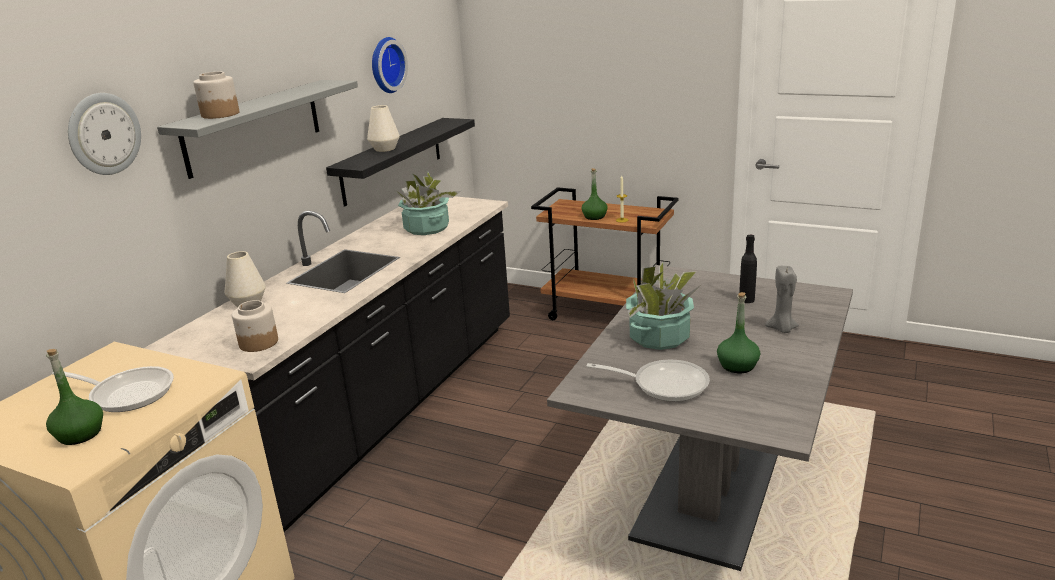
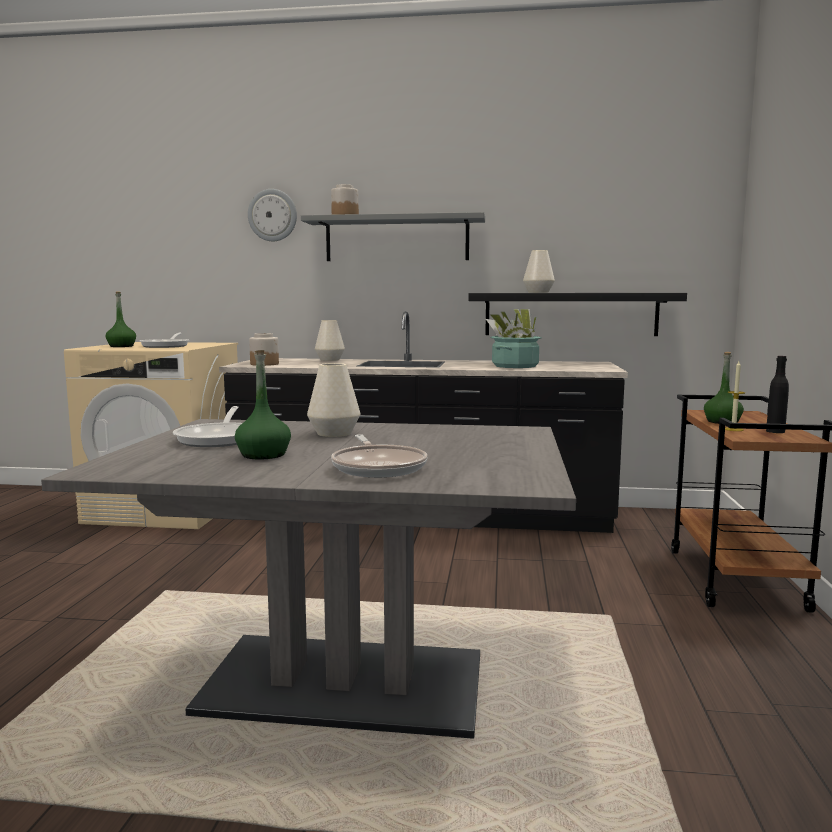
camera: 70 degrees right, 15 degrees down
wall clock [372,37,408,93] -> none
potted plant [626,263,699,350] -> white vase [307,363,360,437]
black bottle [739,235,757,303] -> black bottle moved to [766,356,789,433]
grey candle [765,266,799,333] -> frying pan [331,434,427,478]

